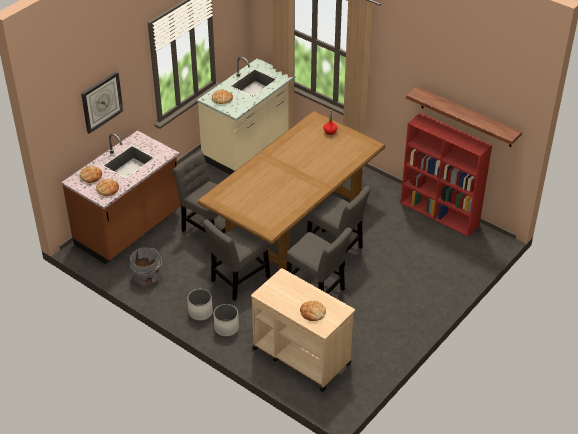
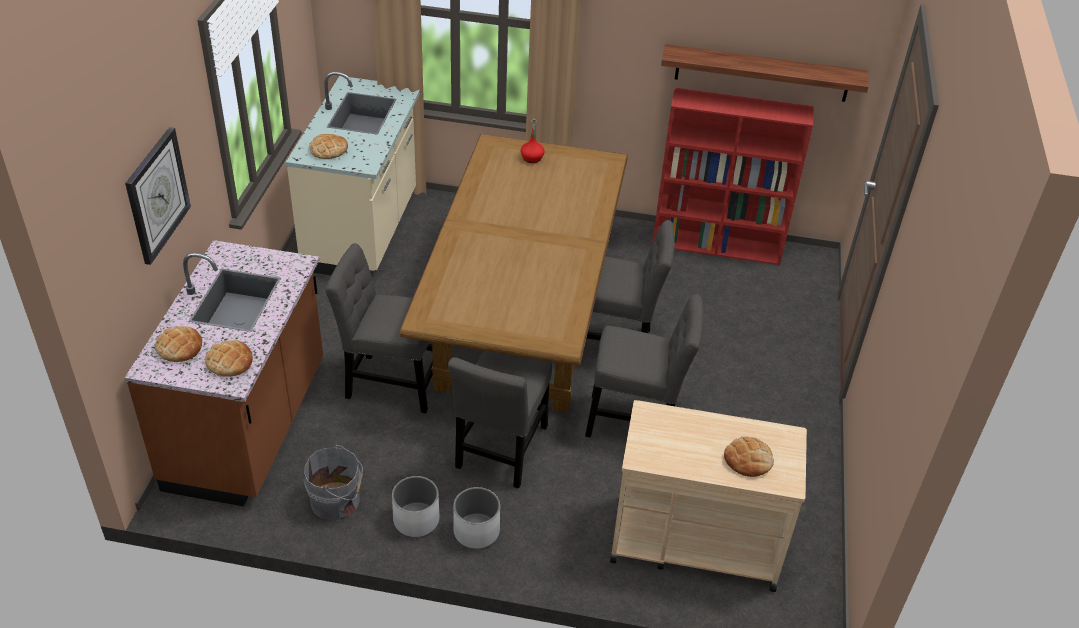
camera: 30 degrees left, 0 degrees up
white planter [214,304,239,337] -> white planter moved to [392,476,439,537]

